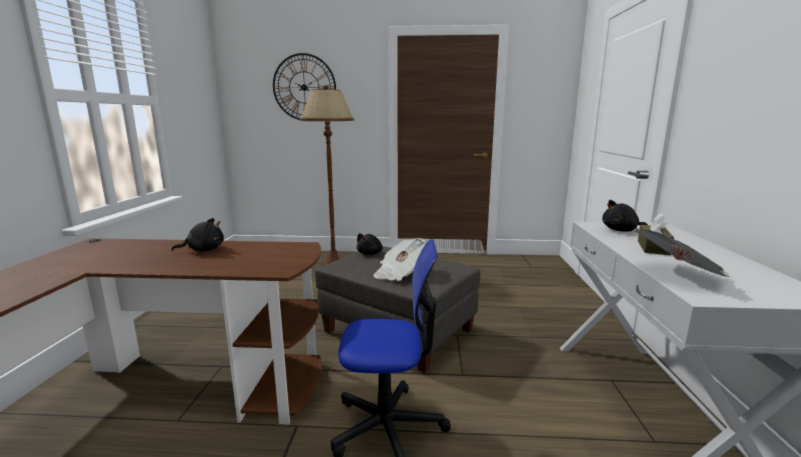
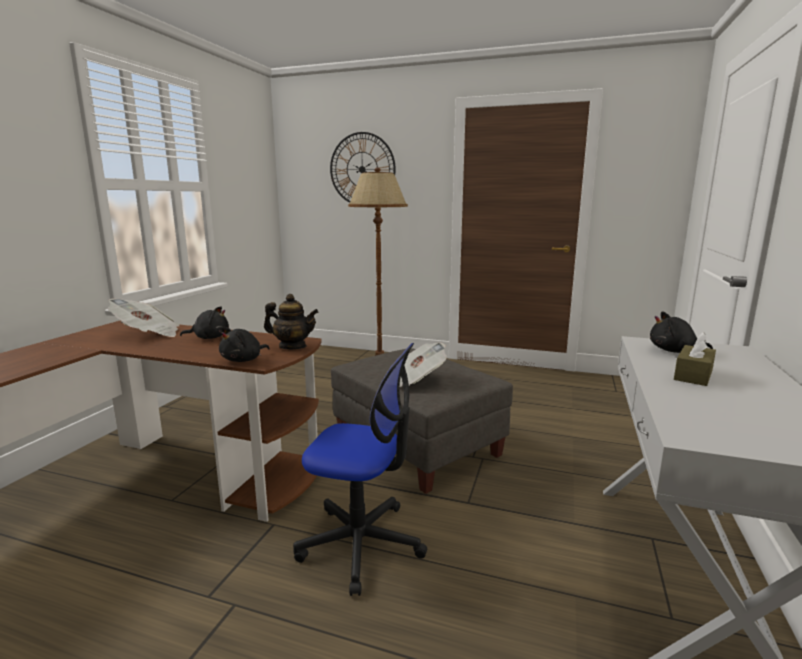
camera: 15 degrees right, 0 degrees up
black plush toy [357,233,383,255] -> black plush toy moved to [219,326,270,362]
newspaper [634,230,730,277] -> newspaper moved to [107,299,179,337]
none -> teapot [264,294,319,349]

